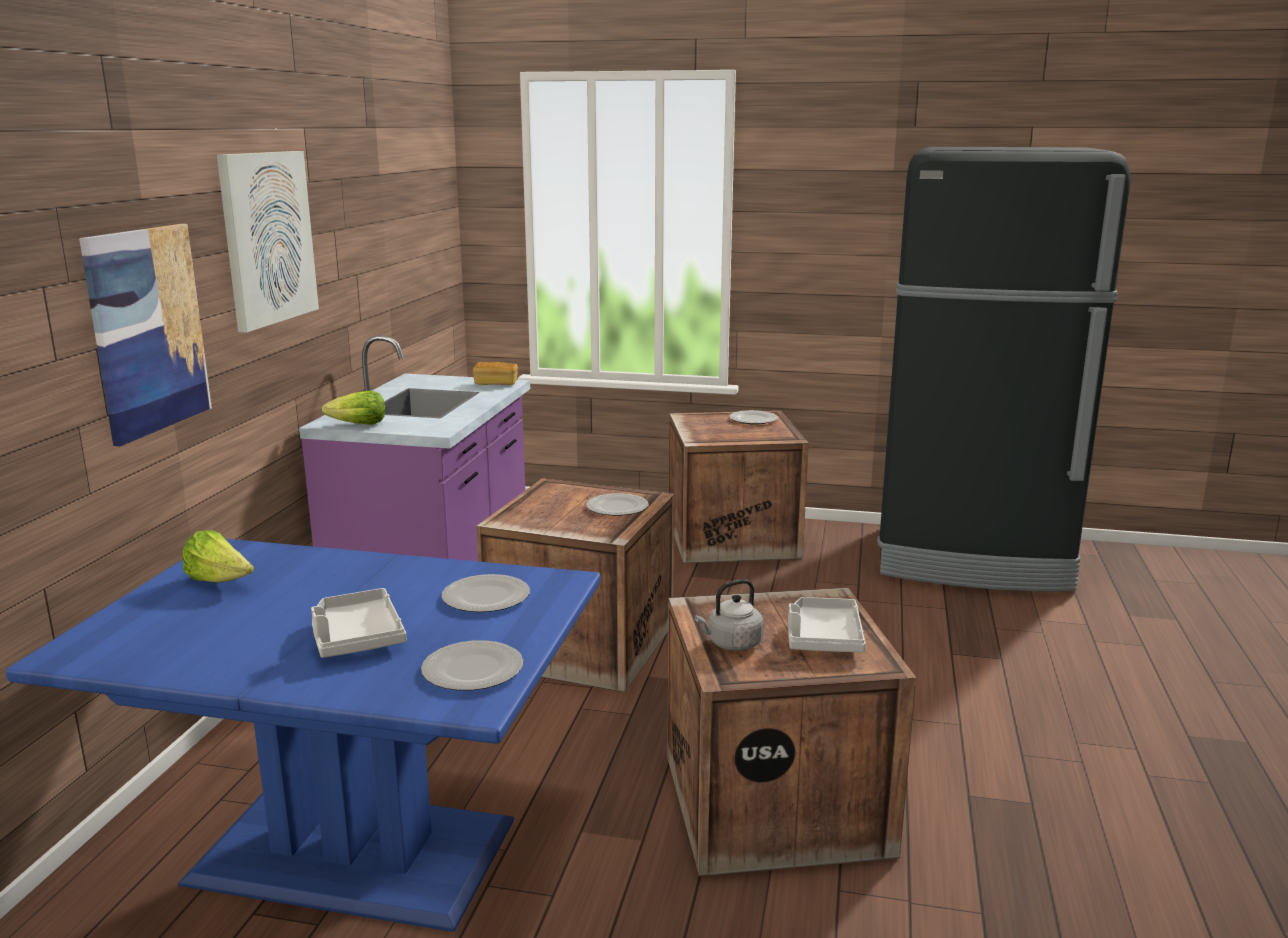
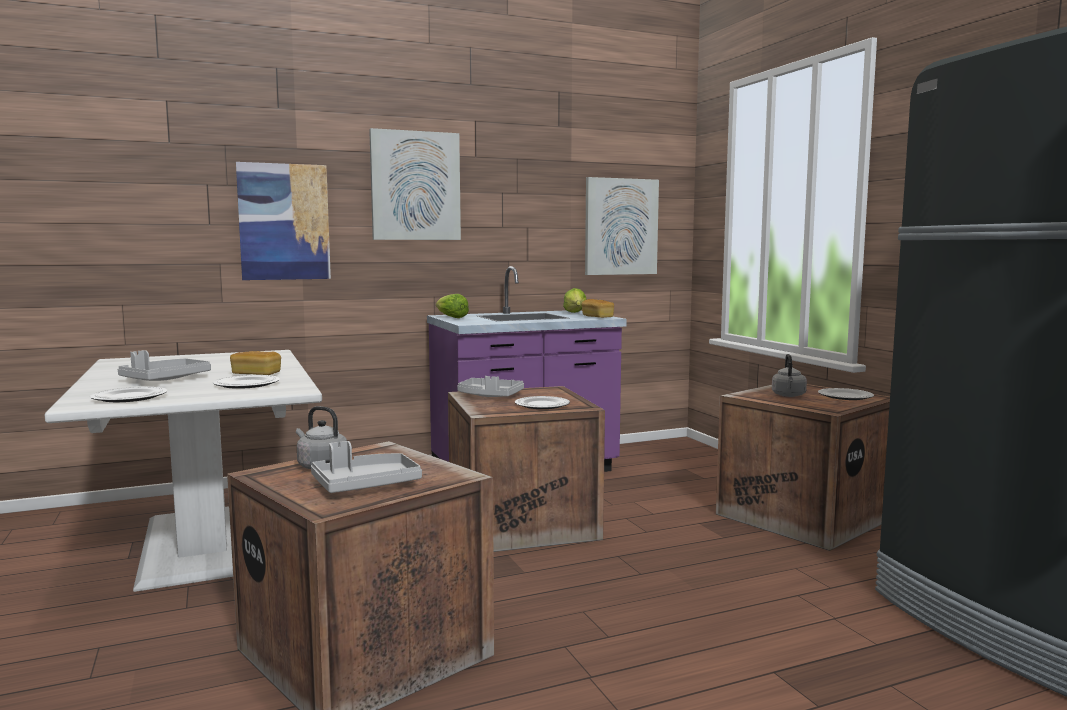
camera: 55 degrees right, 10 degrees down
blue dining table [6,539,600,932] -> white dining table [45,350,322,592]
lettuce [182,530,254,583] -> lettuce moved to [563,288,586,313]
none -> bread [230,351,281,375]
none -> grey tray [457,376,524,397]
none -> picture [585,177,659,275]
none -> grey kettle [772,354,807,397]

